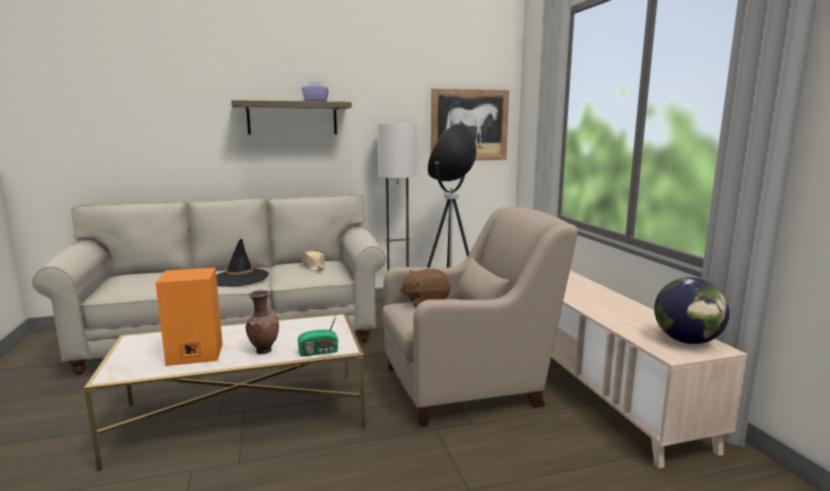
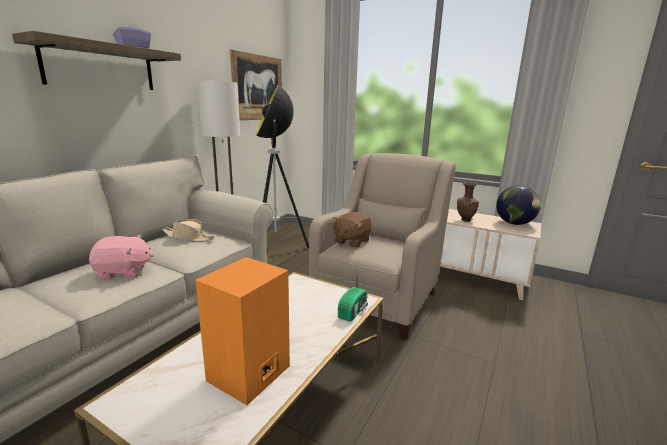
camera: 45 degrees left, 5 degrees up
black hat [216,239,269,287] -> pink plush toy [89,235,154,280]
brown vase [246,290,279,354] -> brown vase moved to [457,182,479,222]

